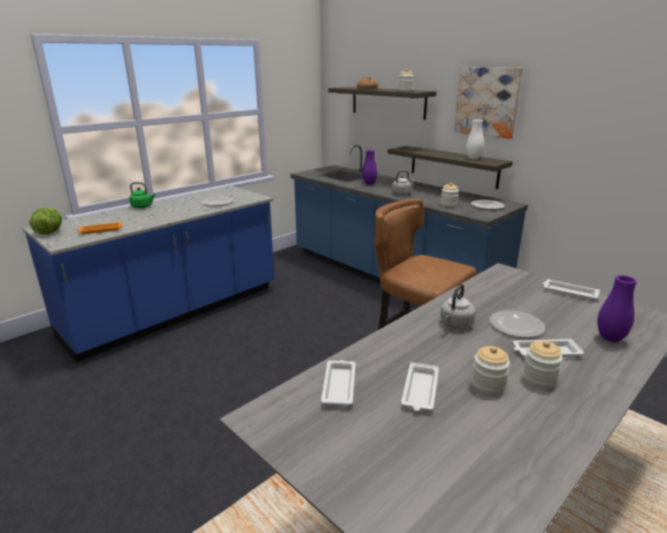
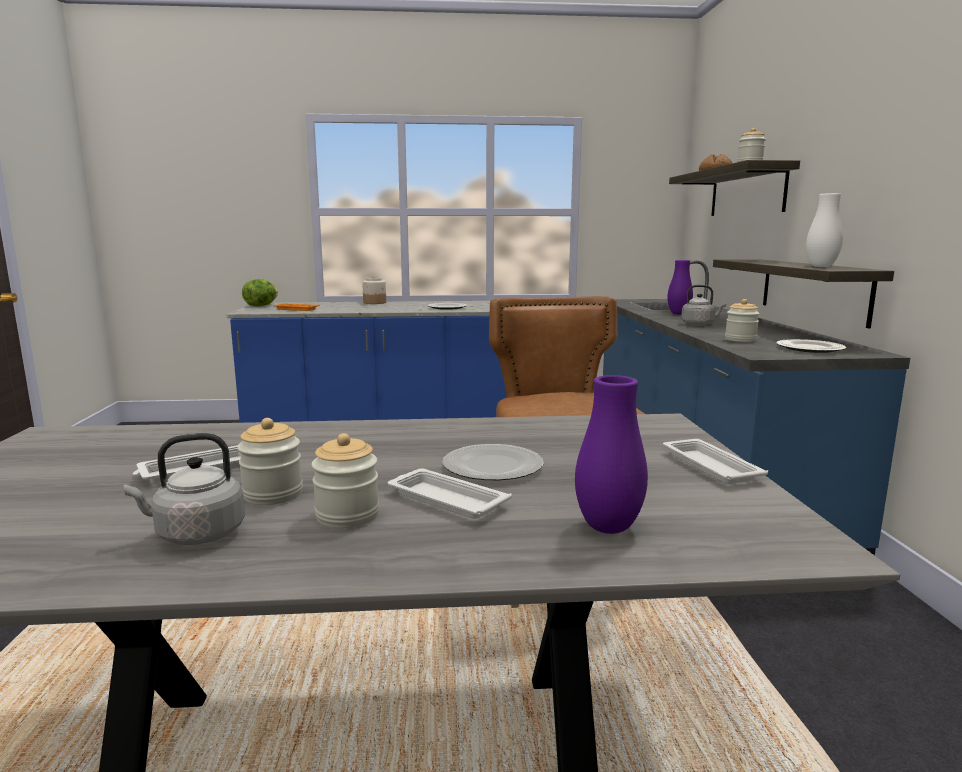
camera: 40 degrees right, 10 degrees down
green kettle [129,182,155,208] -> jar [362,277,386,304]
white tray [321,360,355,405] -> none
grey kettle [440,284,476,329] -> grey kettle moved to [124,433,245,545]
picture [454,67,523,139] -> none

